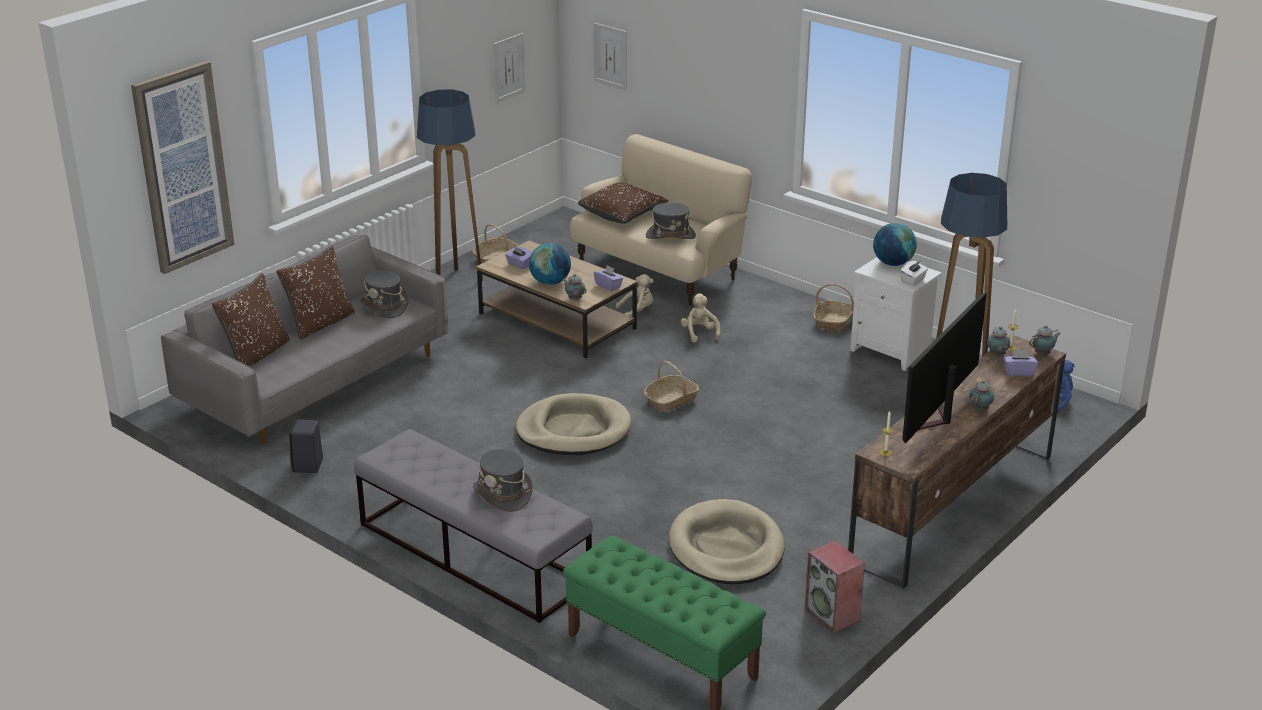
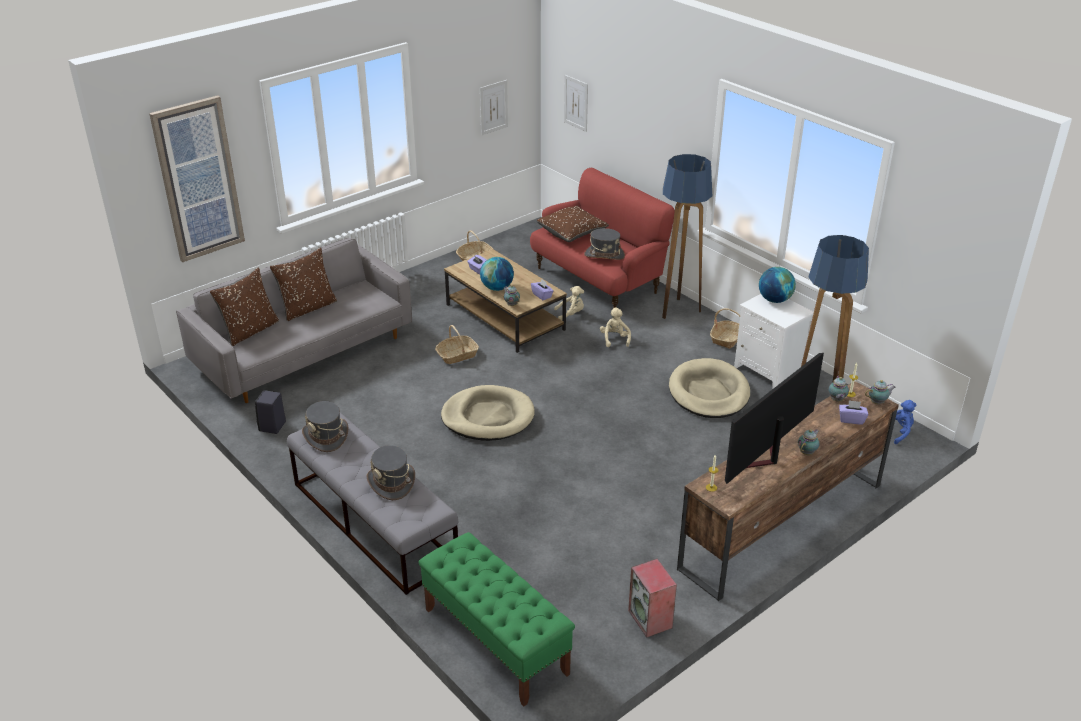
camera: 10 degrees right, 5 degrees up
grey hat [360,270,409,318] -> grey hat moved to [302,401,348,452]
floor lamp [417,89,483,281] -> floor lamp moved to [662,154,712,319]
beige sofa [569,134,752,306] -> red sofa [530,168,675,308]
basket [644,361,699,411] -> basket moved to [435,325,479,364]
beige dog bed [669,499,785,584] -> beige dog bed moved to [669,358,750,418]
white tissue box [900,261,928,286] -> none

